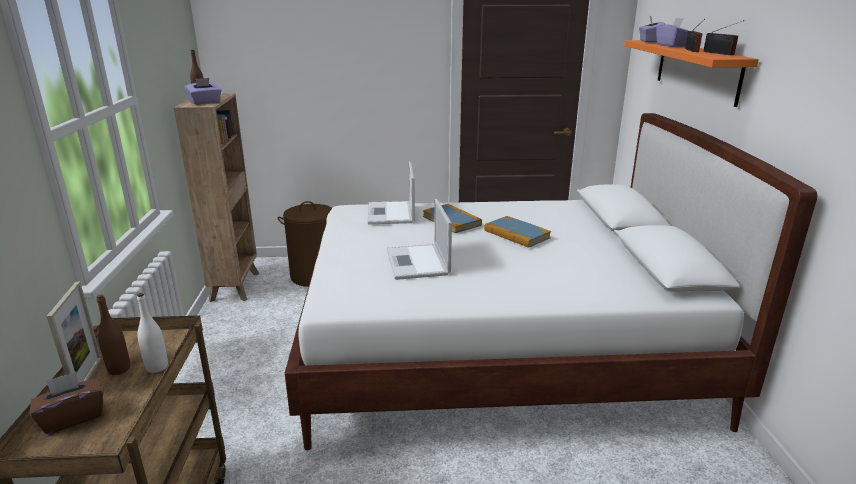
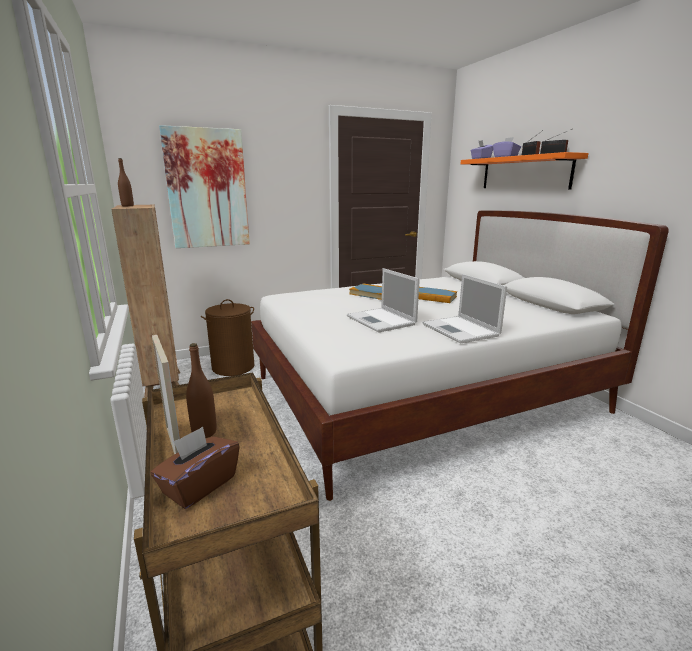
camera: 20 degrees left, 5 degrees down
white bottle [137,293,168,373] -> none
purple tissue box [184,78,222,104] -> none
laptop [367,162,415,224] -> laptop moved to [422,274,507,344]
none -> picture [159,125,250,248]

